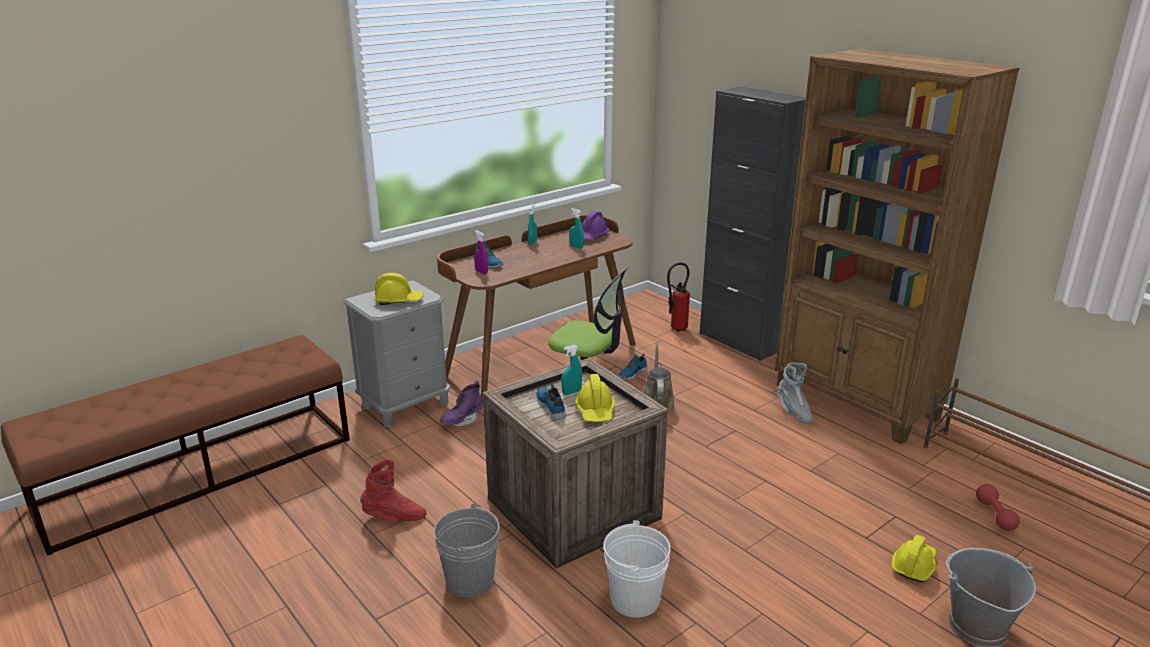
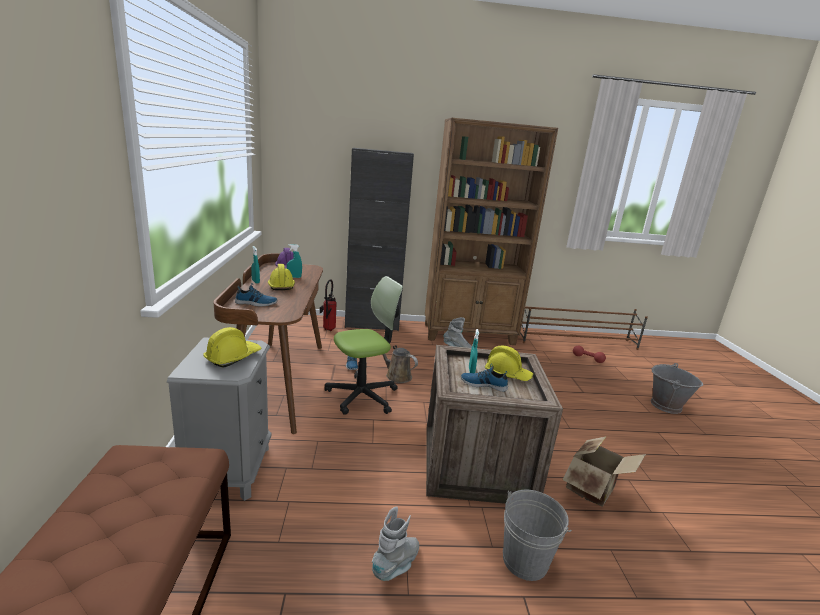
camera: 55 degrees left, 5 degrees down
red boot [360,459,427,522] -> grey boot [372,507,419,581]
purple boot [440,381,483,427] -> none
purple spray bottle [474,230,488,275] -> none
white bucket [603,520,671,618] -> cardboard box [563,436,646,507]
yellow hard hat [892,535,936,582] -> yellow hard hat moved to [268,264,295,290]

